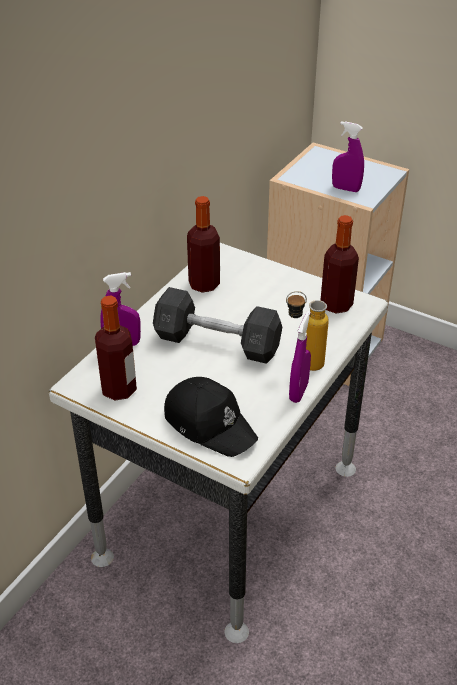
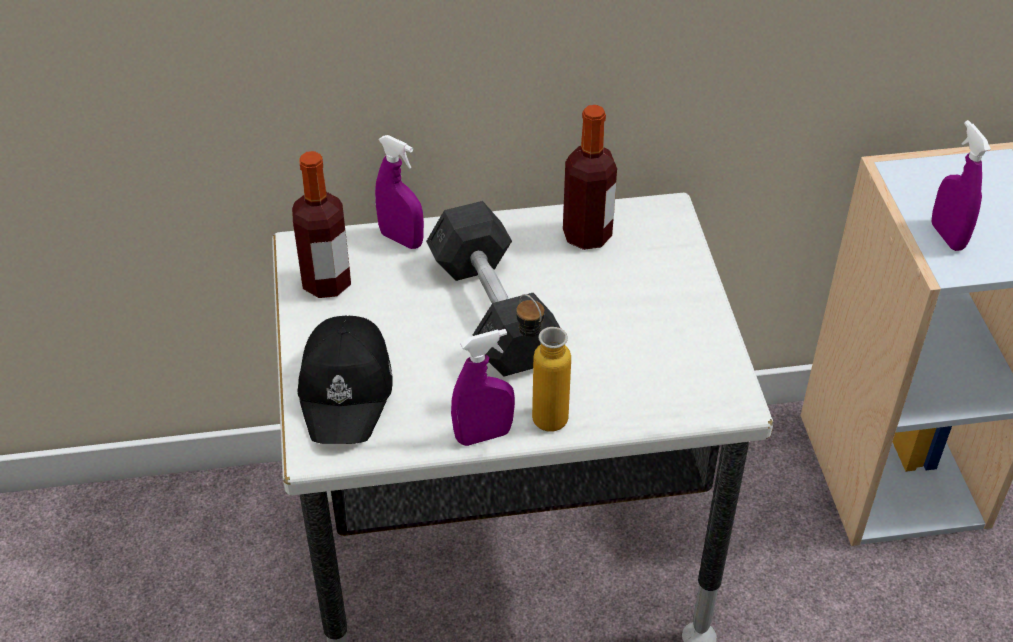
camera: 50 degrees right, 5 degrees up
bottle [320,215,359,313] -> none

